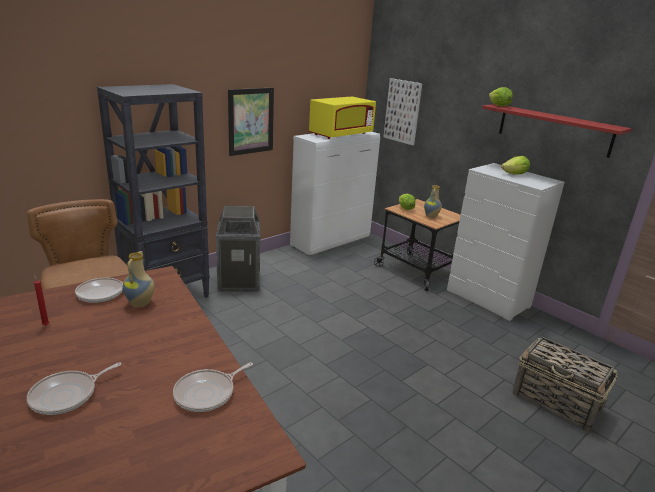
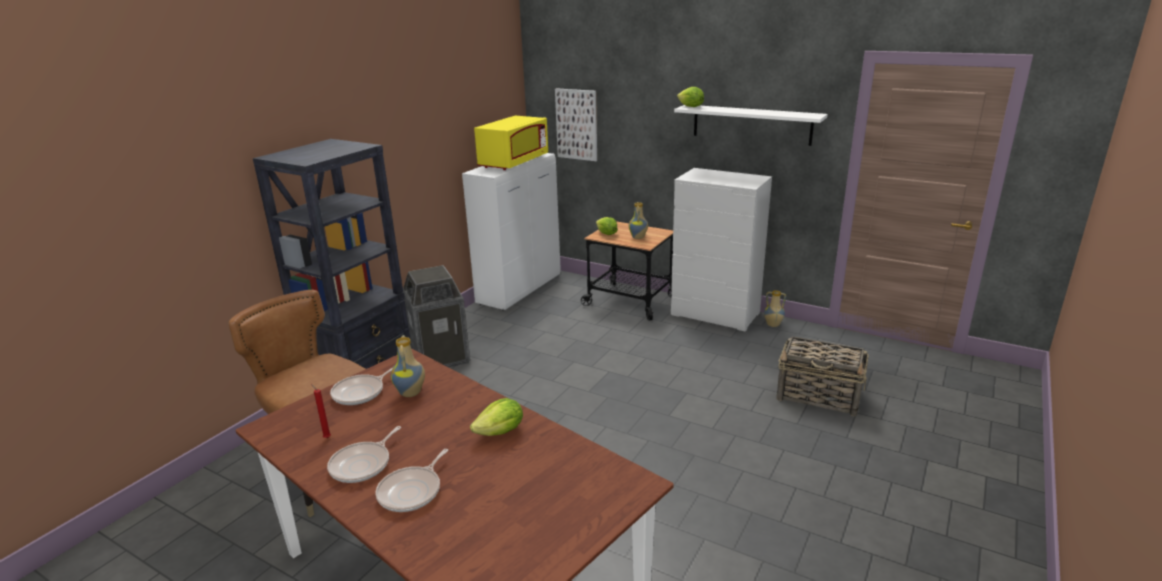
camera: 15 degrees left, 0 degrees up
frying pan [173,362,253,412] -> frying pan moved to [327,426,401,483]
picture [228,87,274,156] -> none
red shelf [482,104,632,158] -> white shelf [674,105,828,146]
lettuce [501,156,530,175] -> lettuce moved to [470,398,523,436]
none -> vase [764,290,786,327]

